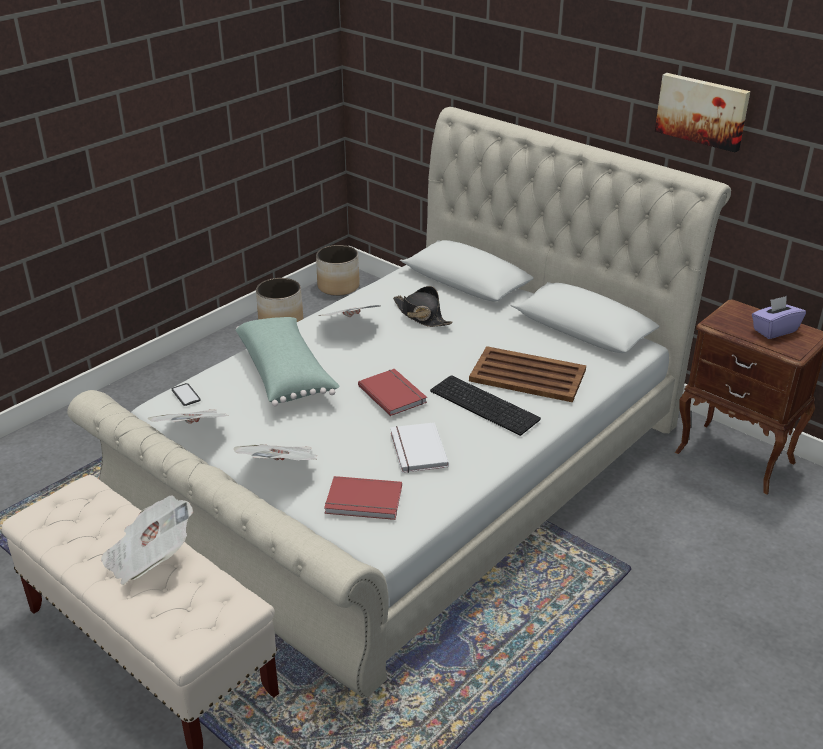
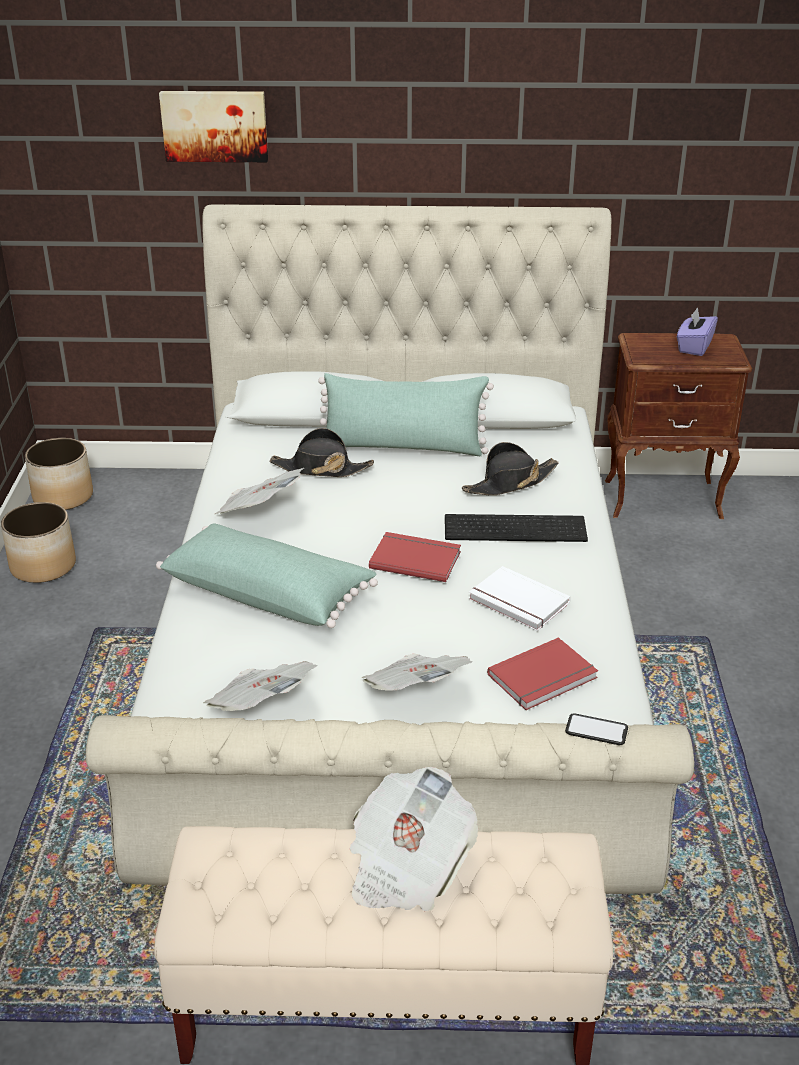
camera: 40 degrees left, 0 degrees up
phone [172,383,201,406] -> phone moved to [565,713,628,745]
brown tray [469,346,586,402] -> black hat [462,442,559,495]
picture [655,73,750,153] -> picture moved to [159,91,268,162]
none -> green pillow [318,373,494,456]

